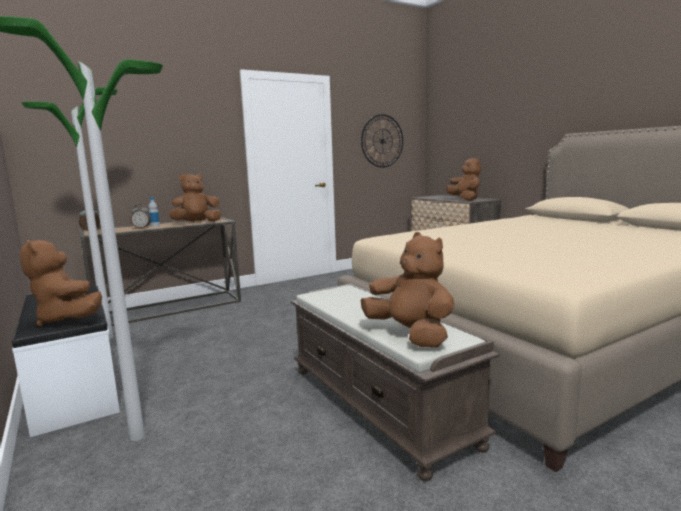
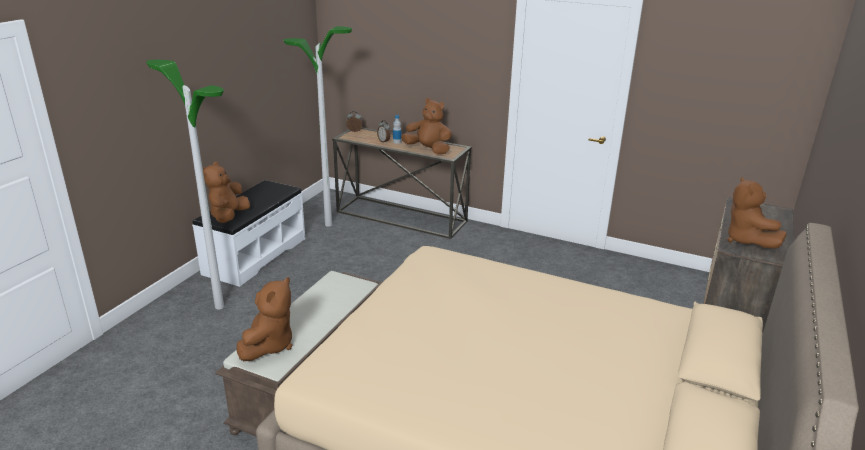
camera: 55 degrees right, 15 degrees up
wall clock [361,114,403,168] -> none
brown plush toy [446,158,481,201] -> brown plush toy turned 135 degrees clockwise [727,177,787,249]

